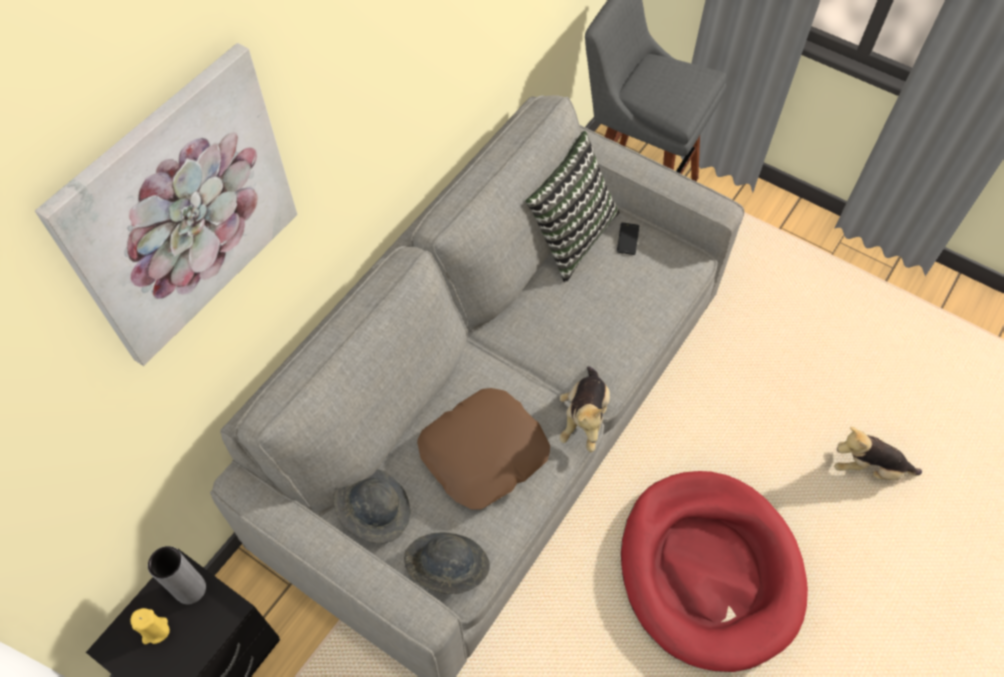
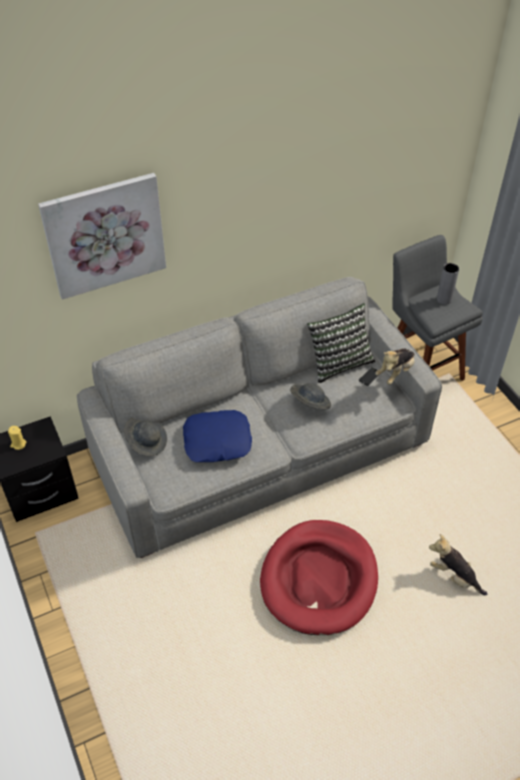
camera: 30 degrees right, 10 degrees down
grey vase [148,546,206,604] -> grey vase moved to [437,263,459,305]
grey hat [404,532,490,594] -> grey hat moved to [290,383,331,409]
brown pillow [417,388,550,510] -> blue pillow [183,410,252,462]
plush toy [559,366,610,452] -> plush toy moved to [375,348,415,385]

